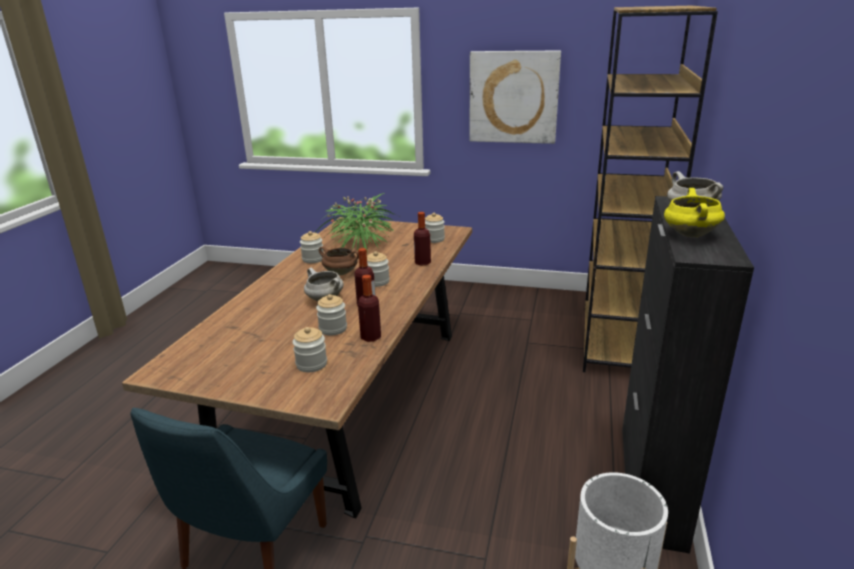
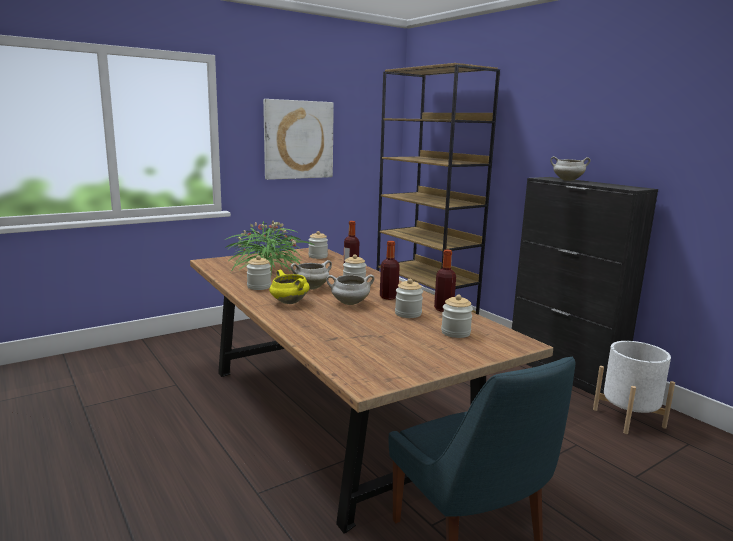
camera: 50 degrees left, 10 degrees down
brown cooking pot [319,246,359,276] -> white cooking pot [290,260,332,290]
yellow cooking pot [664,188,725,237] -> yellow cooking pot moved to [269,270,310,304]

